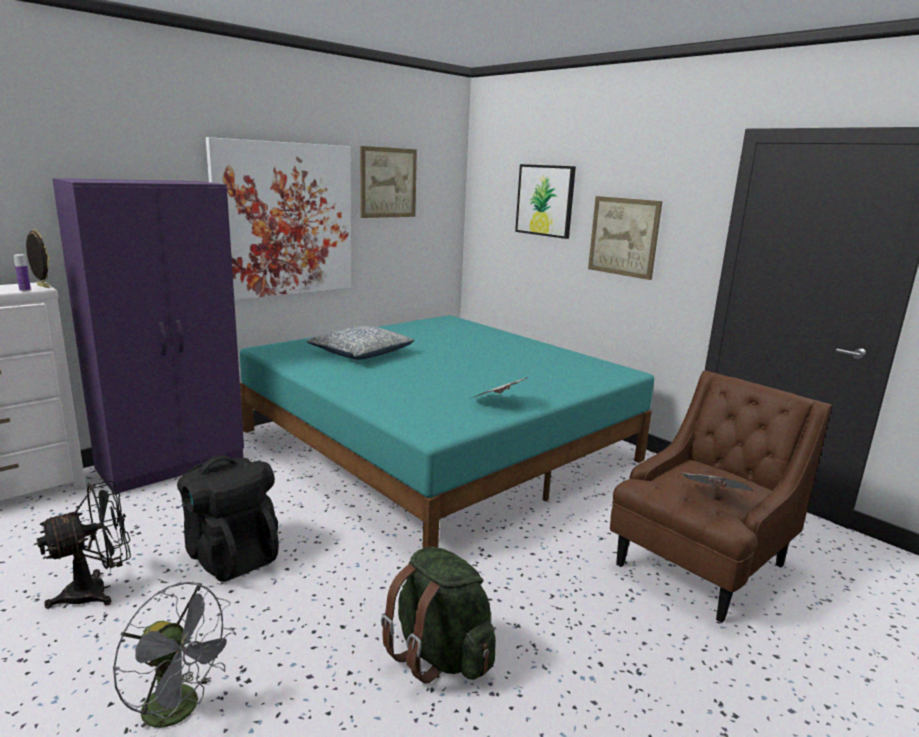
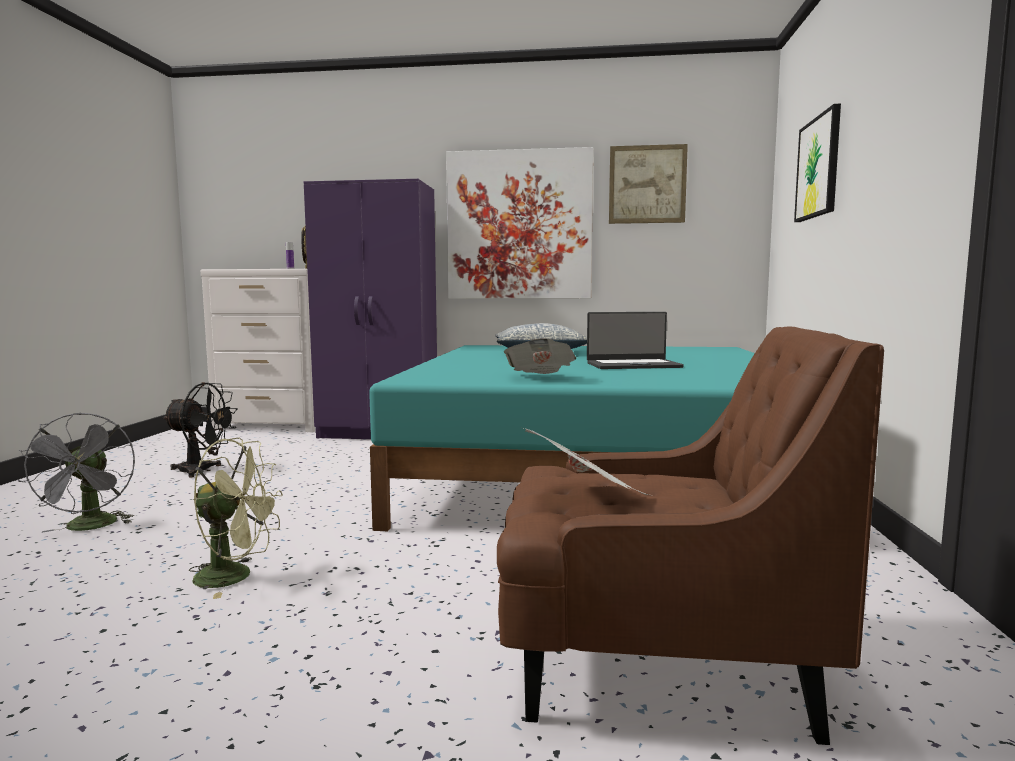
camera: 50 degrees right, 10 degrees down
black backpack [177,455,279,582] -> none
green backpack [381,547,496,683] -> green fan [189,438,283,599]
picture [588,196,662,280] -> none
none -> laptop [587,312,684,369]

